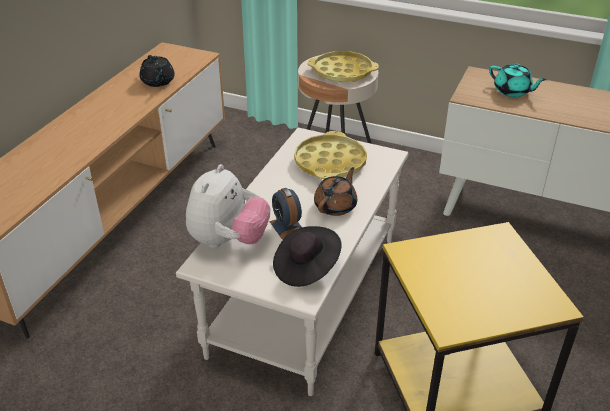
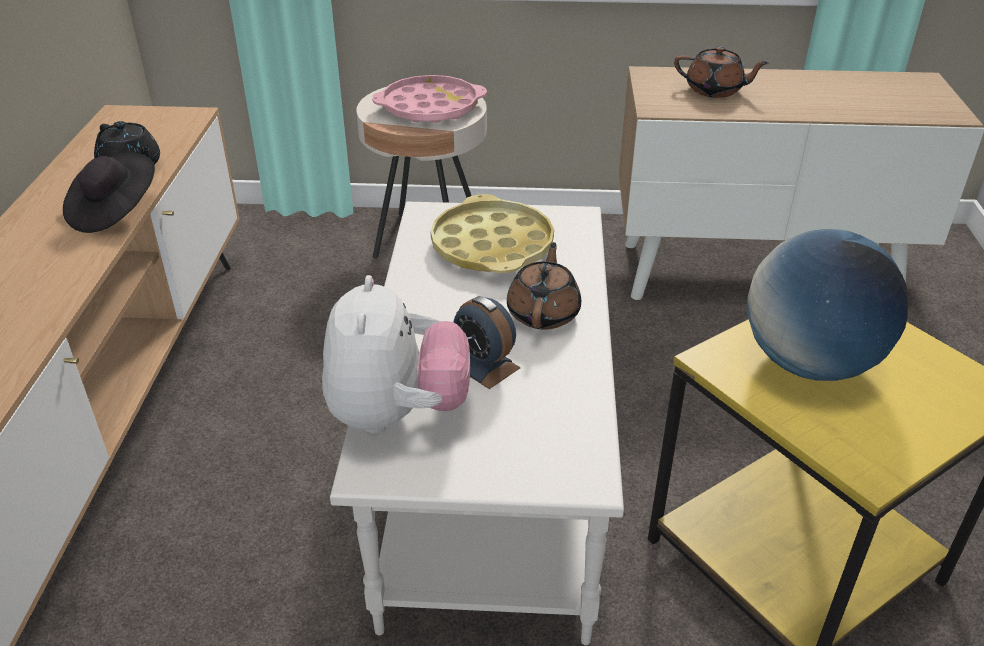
camera: 20 degrees left, 0 degrees up
black hat [273,226,342,287] -> black hat moved to [63,153,155,233]
yellow tray [308,51,379,82] -> pink tray [372,75,487,123]
turquoise teapot [489,64,546,97] -> brown teapot [674,46,769,98]
none -> globe [747,229,908,381]

